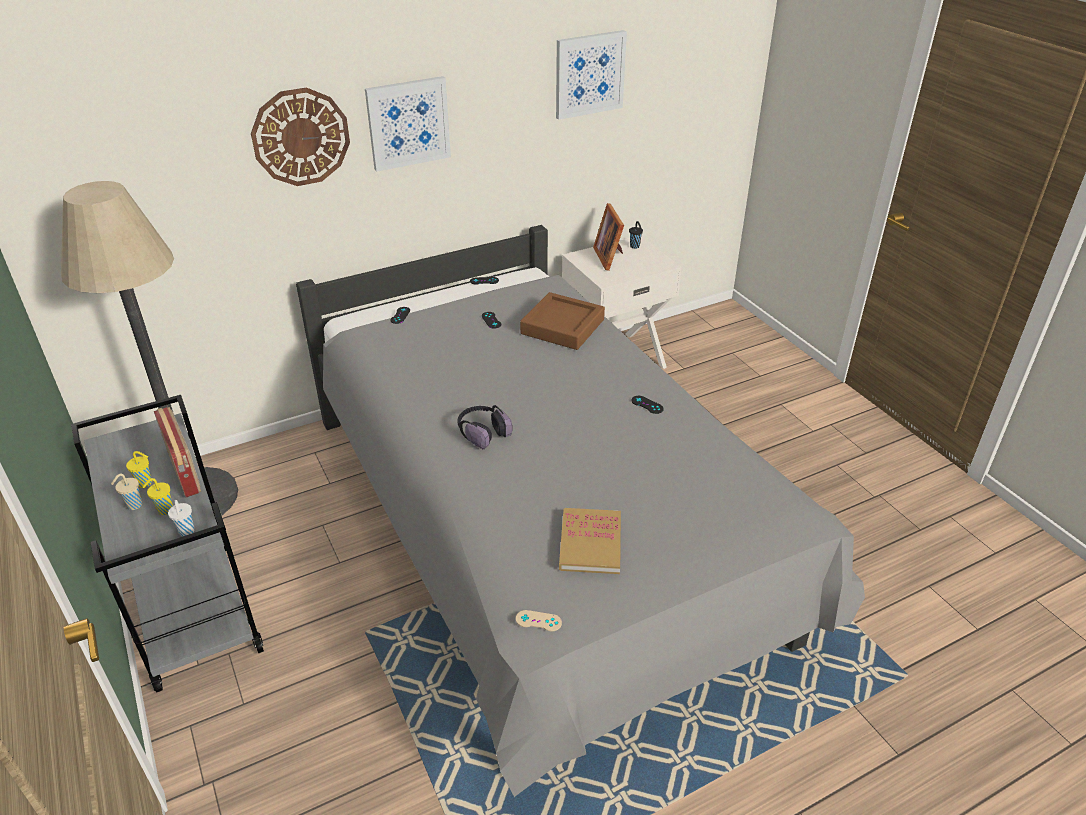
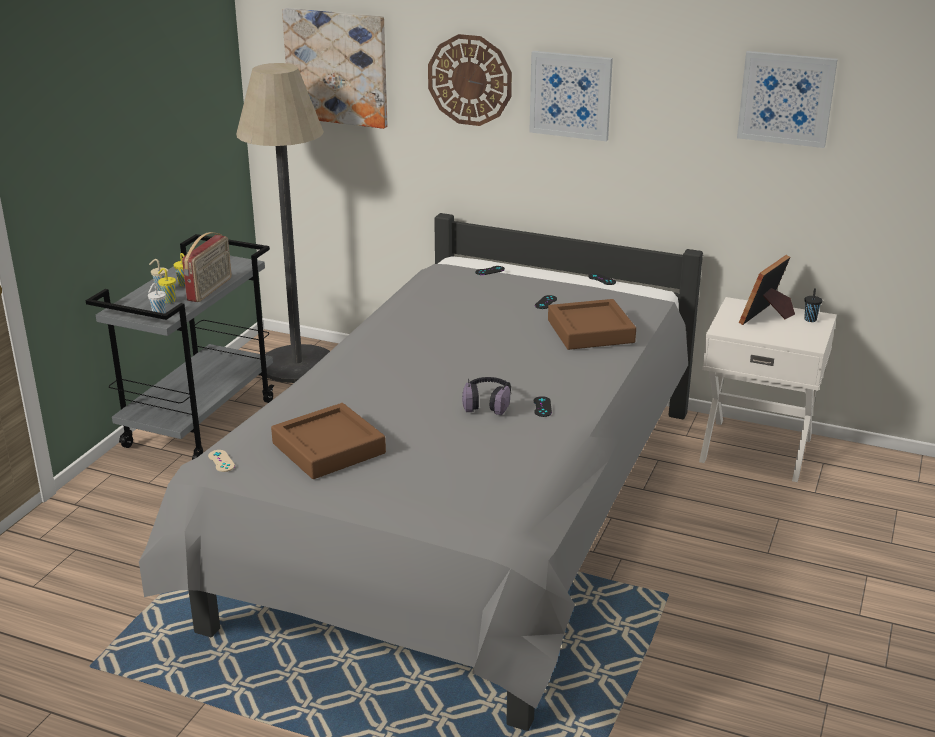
camera: 50 degrees right, 10 degrees down
headphones [457,405,512,449] -> headphones moved to [462,377,511,415]
book [559,508,621,574] -> brown tray [271,403,386,479]
none -> picture [282,8,387,129]

